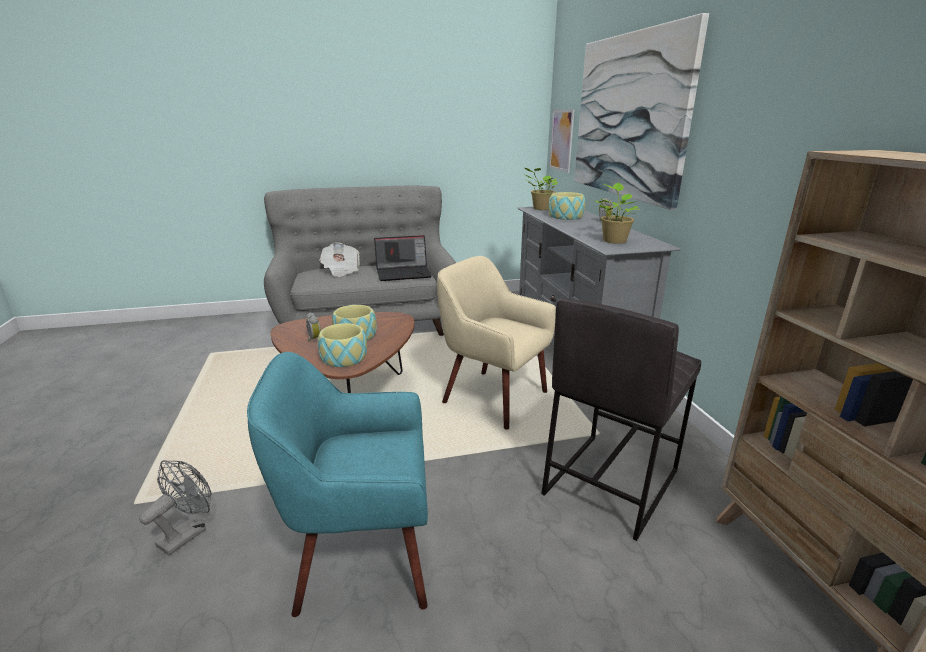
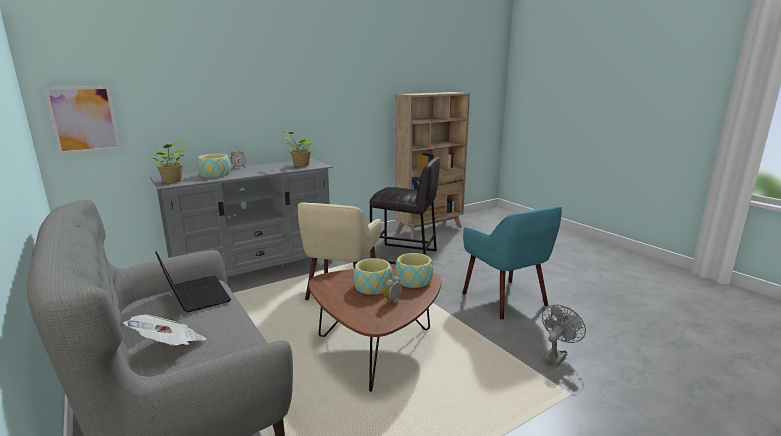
camera: 110 degrees left, 5 degrees down
grey fan [139,460,211,556] -> grey fan turned 120 degrees clockwise [542,305,586,366]
picture [574,13,709,210] -> none

